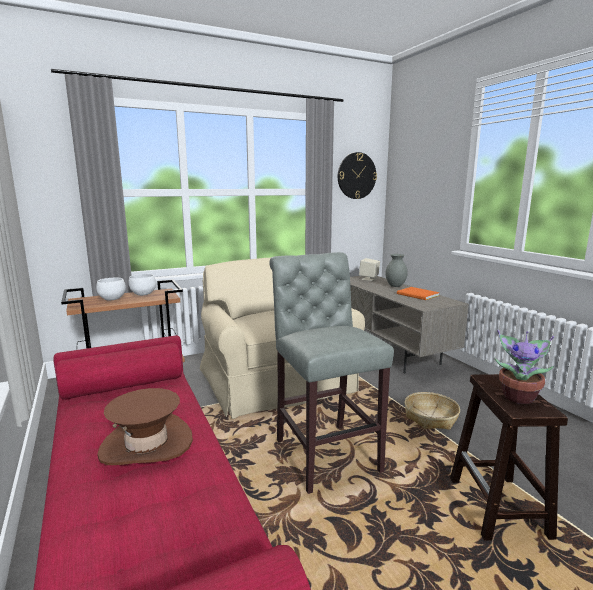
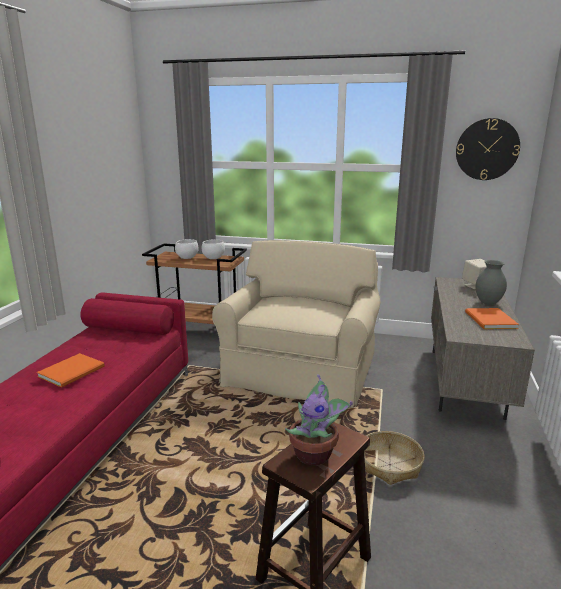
camera: 40 degrees right, 5 degrees up
brown hat [97,388,193,465] -> orange book [37,353,105,388]
grey stool [269,252,394,494] -> none

